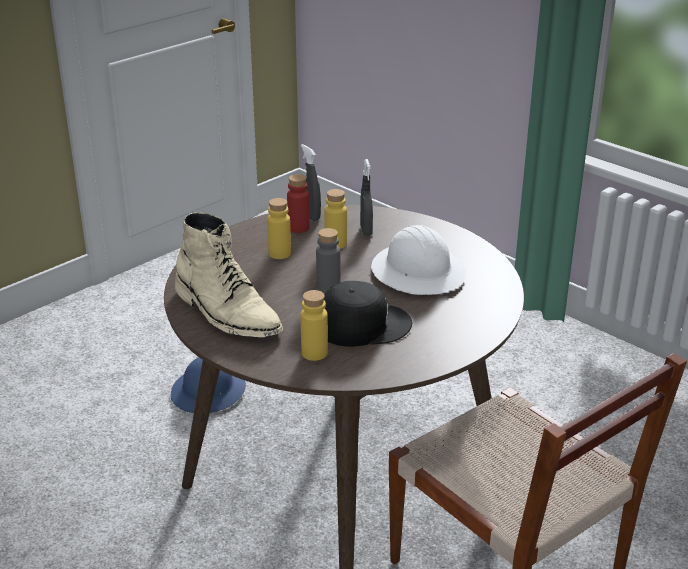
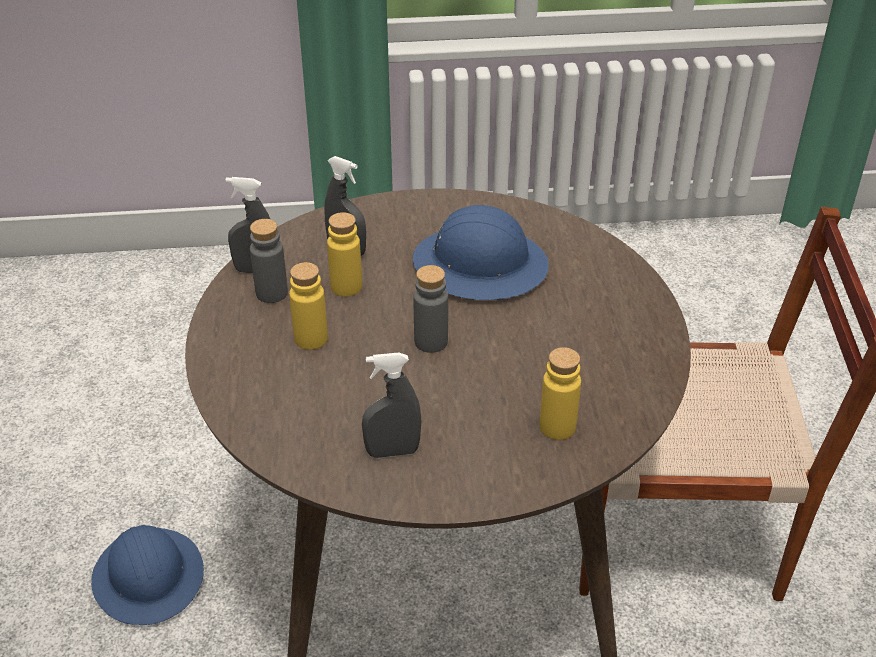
camera: 50 degrees left, 10 degrees up
beige boot [175,212,283,338] -> grey spray bottle [362,353,421,458]
red bottle [287,174,309,233] -> grey bottle [250,219,288,303]
black cap [324,281,412,347] -> none
white hard hat [371,225,466,295] -> blue hard hat [413,205,548,300]

